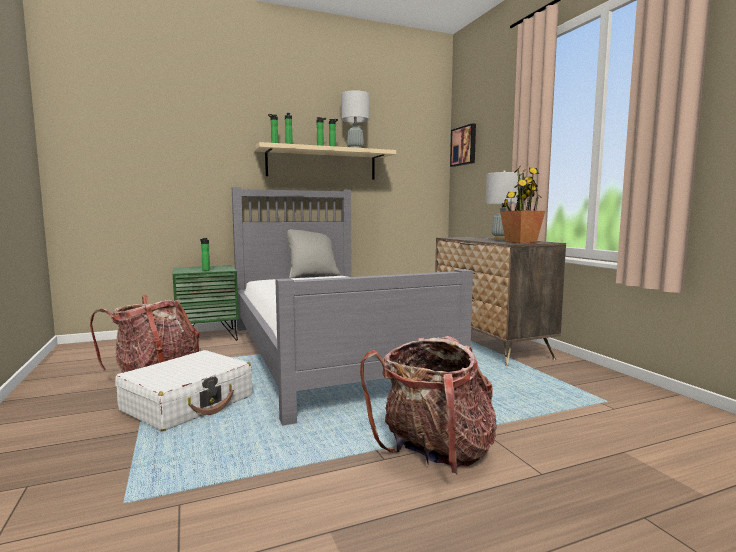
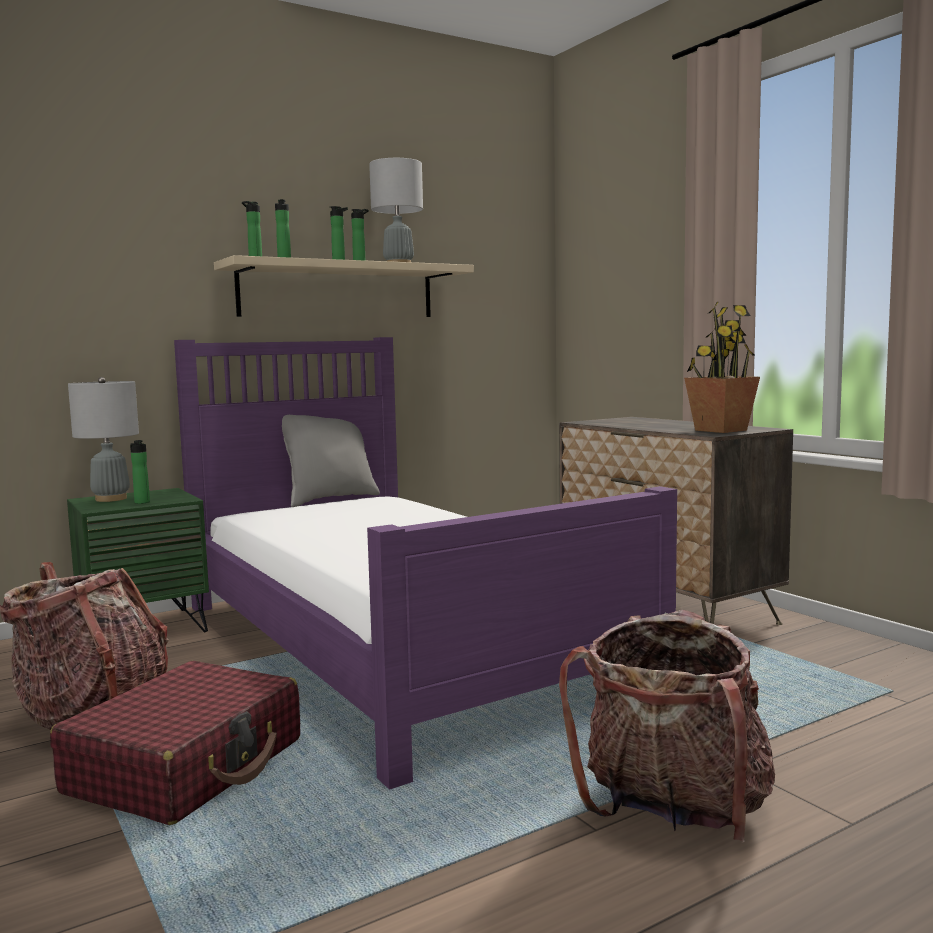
camera: 10 degrees left, 0 degrees up
white suitcase [115,350,252,431] -> red suitcase [50,661,300,825]
grey bed [232,187,473,426] -> purple bed [174,337,677,790]
picture [450,123,476,167] -> none
grey table lamp [486,171,522,240] -> grey table lamp moved to [68,377,139,502]

